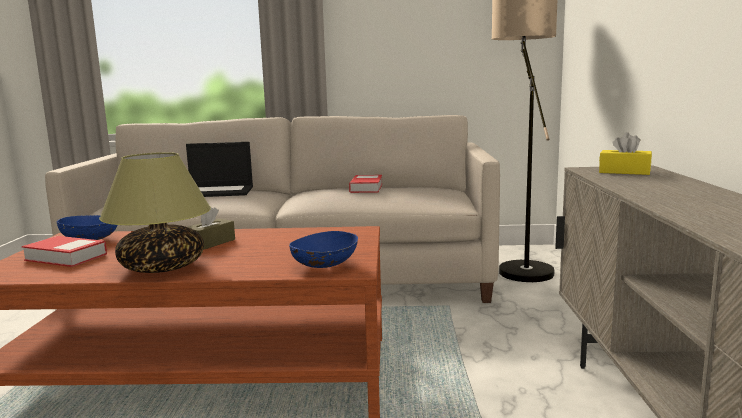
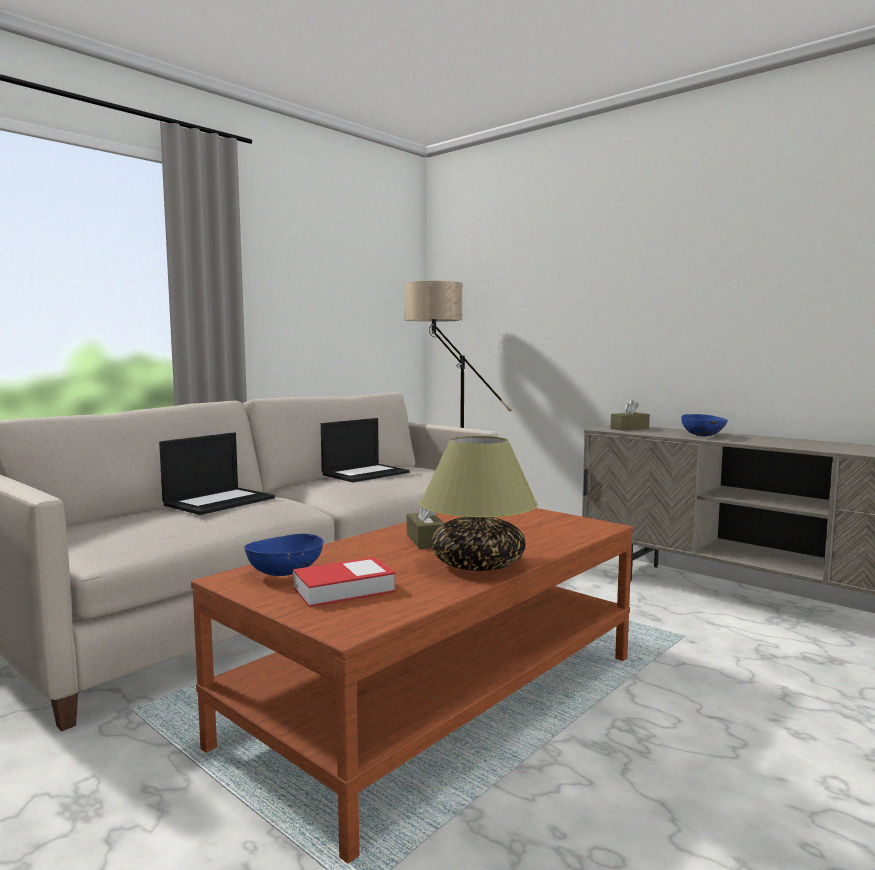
camera: 50 degrees left, 5 degrees down
blue bowl [289,231,358,268] -> blue bowl moved to [681,414,728,436]
book [349,175,382,193] -> laptop [321,418,410,482]
yellow tissue box [599,132,652,175] -> brown tissue box [611,400,650,431]

